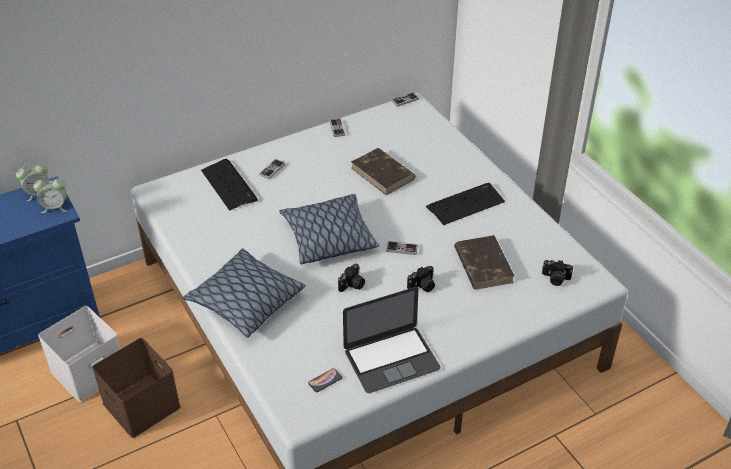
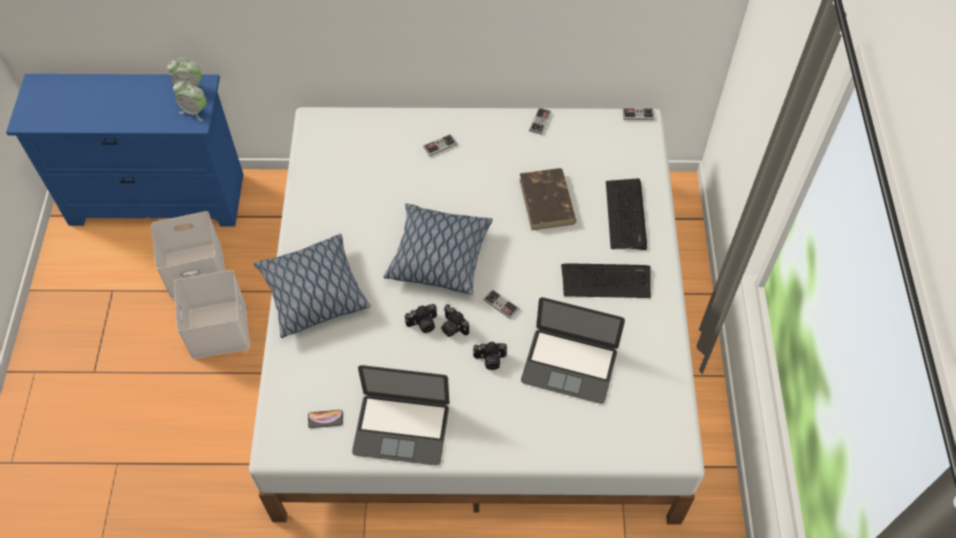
camera: 30 degrees right, 15 degrees up
brown storage box [92,338,181,438] -> white storage box [174,270,250,359]
keyboard [201,159,258,210] -> keyboard moved to [606,179,647,250]
brown book [454,235,514,289] -> laptop [521,297,625,404]
camera [542,260,573,286] -> camera moved to [441,304,469,337]

